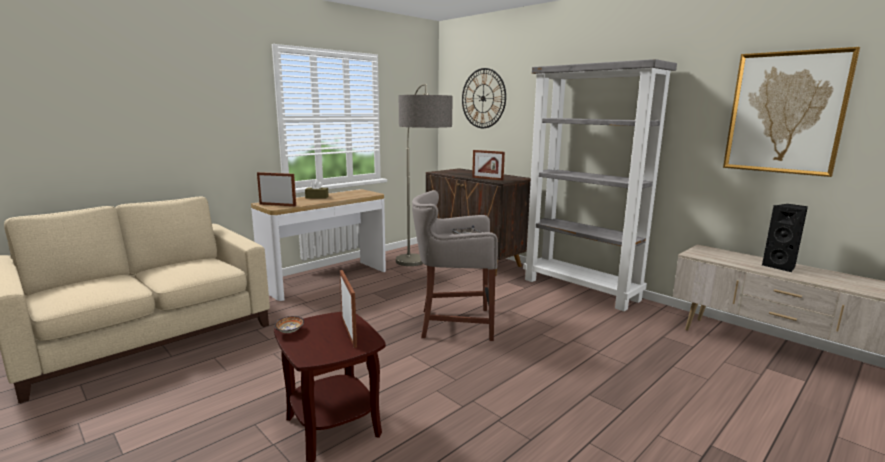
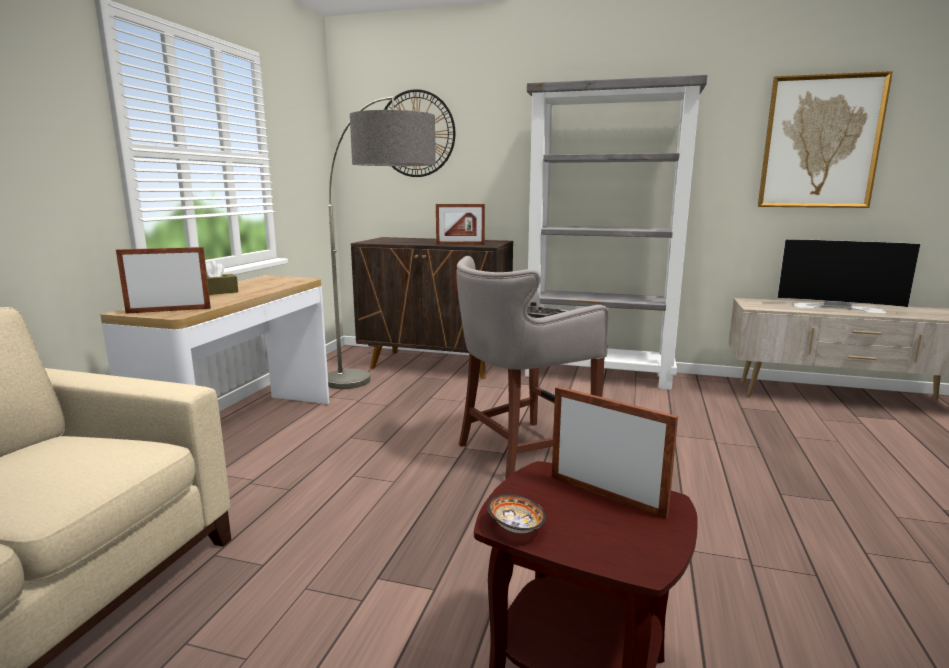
camera: 30 degrees left, 0 degrees up
black speaker [762,204,808,272] -> television [777,239,921,314]

